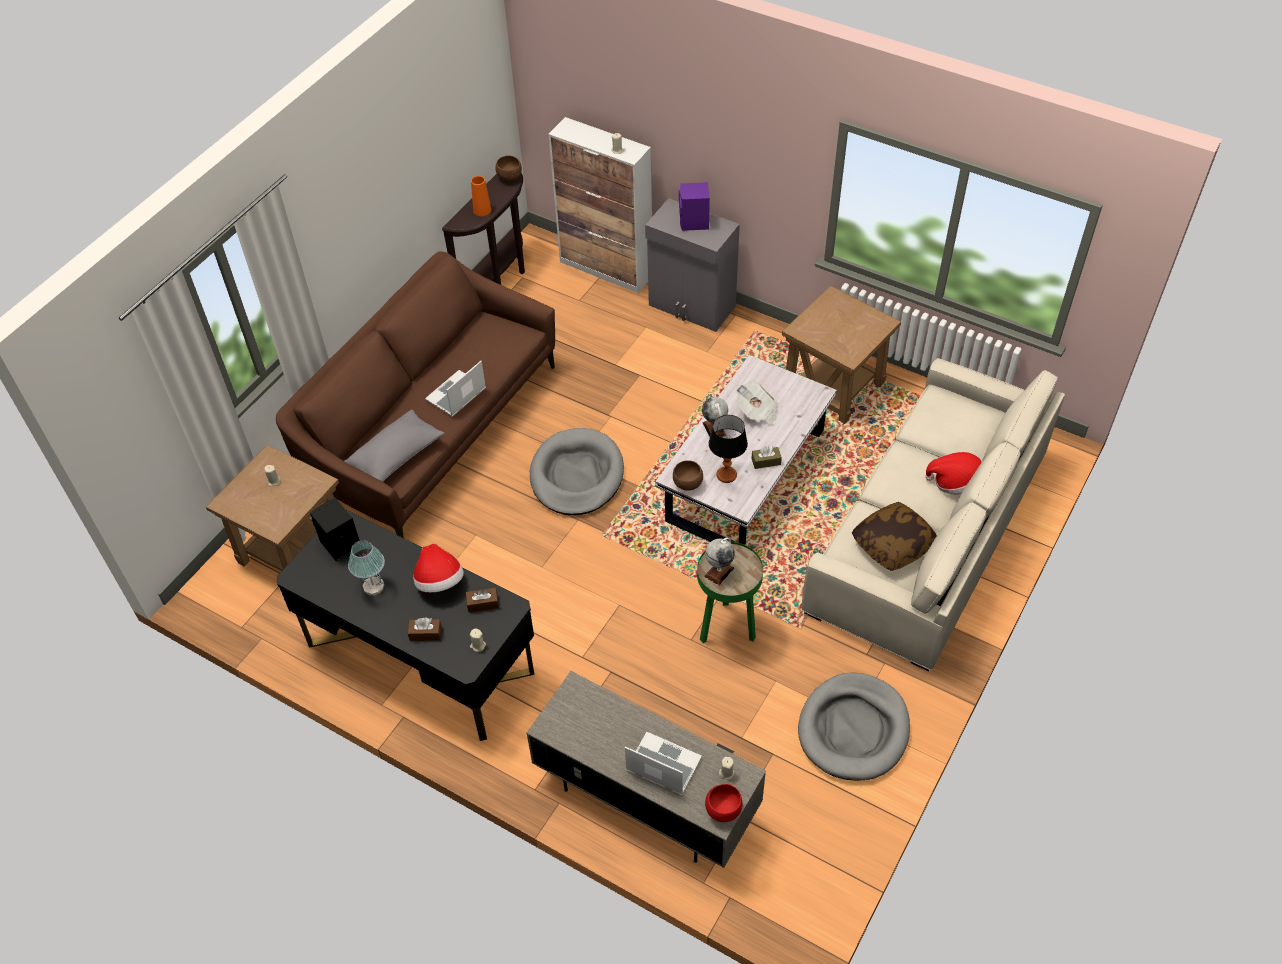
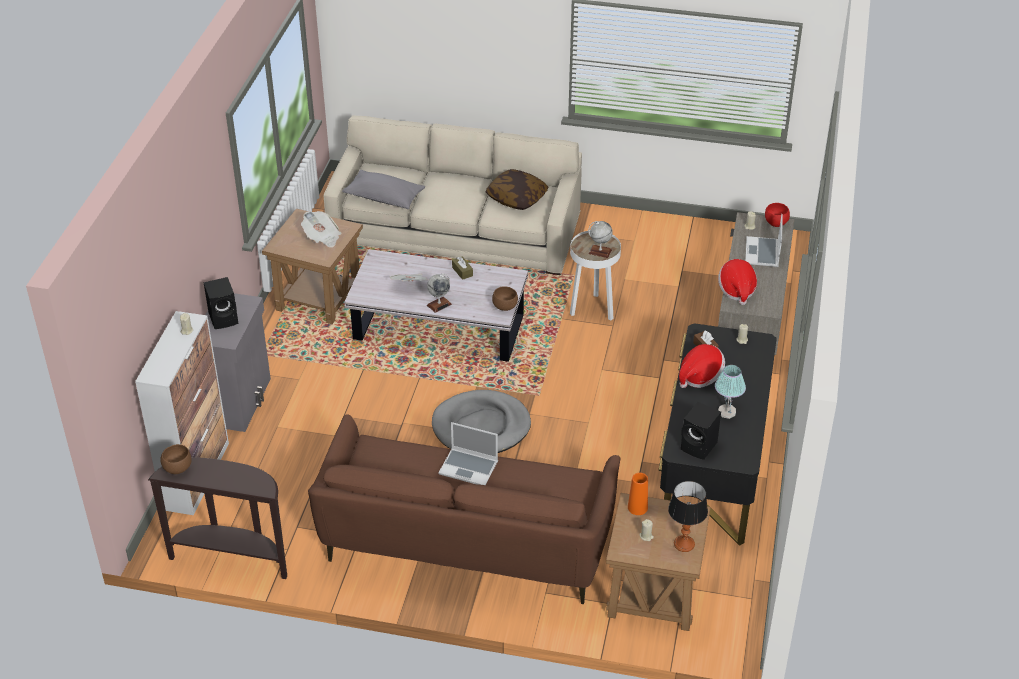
camera: 110 degrees left, 10 degrees down
grey pillow [344,410,445,482] -> grey pillow moved to [342,170,425,209]
brown tissue box [408,617,442,641] -> none
orange vase [471,176,491,216] -> orange vase moved to [628,473,648,515]
purple speaker [679,182,710,231] -> black speaker [204,277,239,329]
green side table [697,542,763,643] -> white side table [570,231,621,321]
table lamp [709,415,748,483] -> table lamp moved to [668,481,708,552]
grey dog bed [798,672,910,781] -> none
hat [925,452,982,494] -> hat moved to [718,259,757,305]
none -> newspaper [301,211,341,248]

